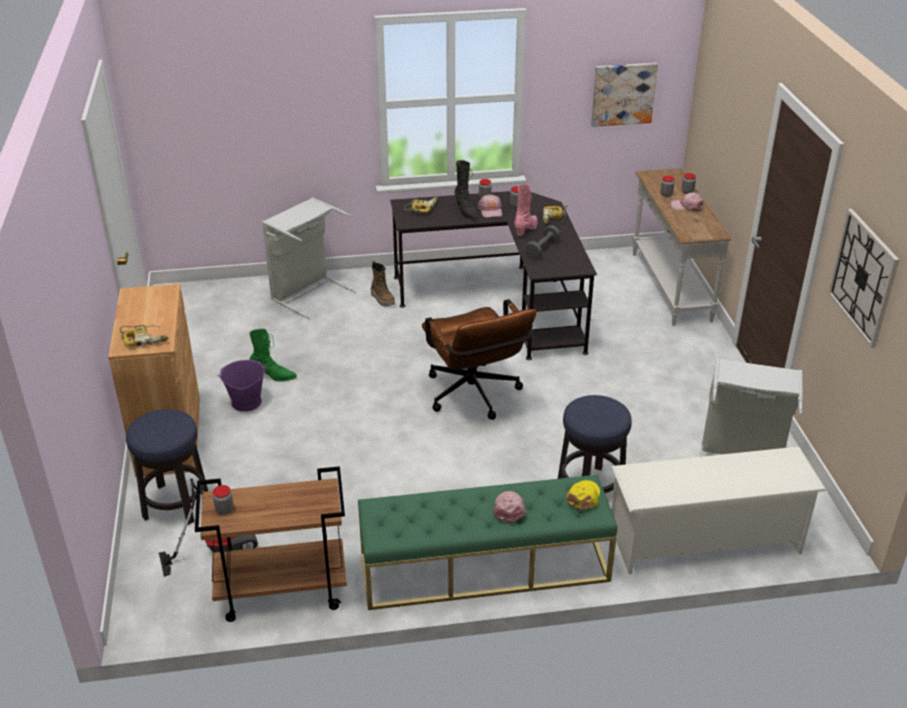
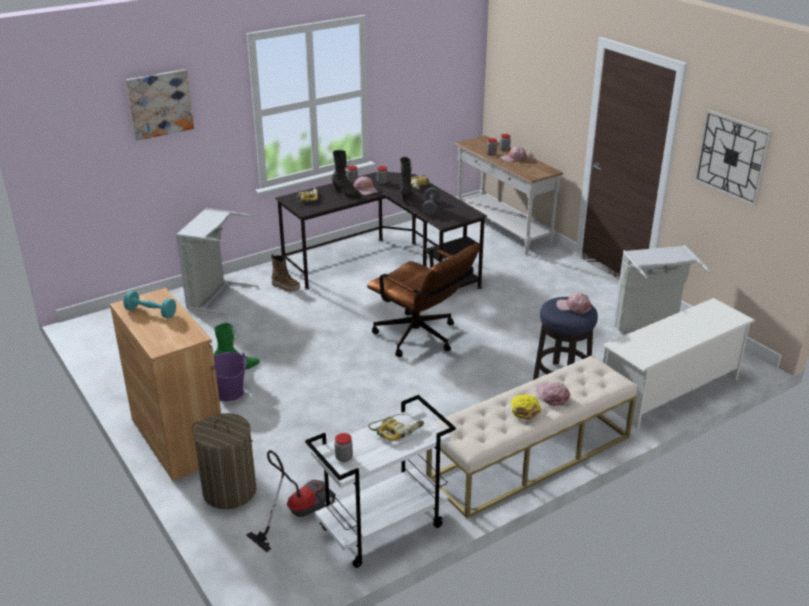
camera: 25 degrees left, 5 degrees down
power drill [120,325,168,347] -> power drill moved to [368,414,424,441]
stool [126,409,208,525] -> laundry basket [192,413,256,509]
brown cart [195,466,347,622] -> white cart [305,395,456,568]
green bench [358,475,617,610] -> beige bench [426,355,637,518]
pink boot [514,184,538,236] -> black boot [400,157,413,202]
yellow cap [566,480,600,511] -> yellow cap moved to [511,394,541,420]
picture [591,63,658,127] -> picture moved to [126,69,194,140]
none -> turquoise dumbbell [123,291,176,318]
none -> pink cap [556,293,592,314]

